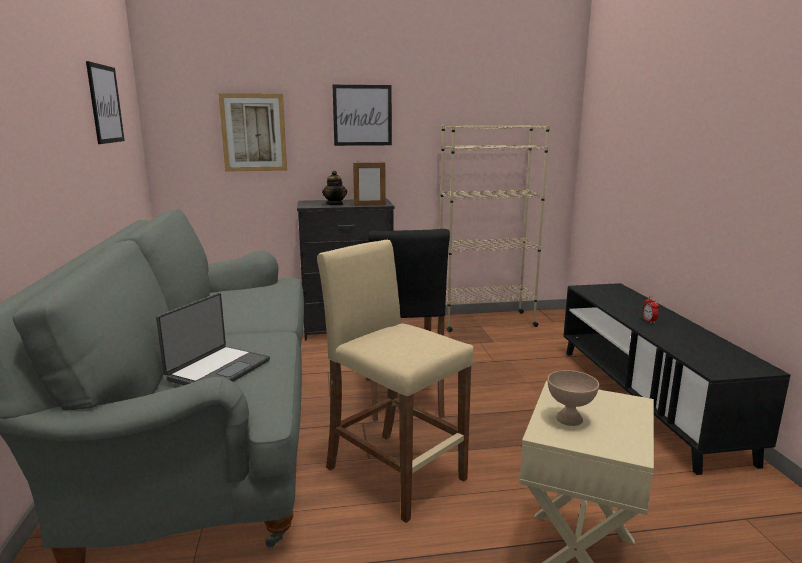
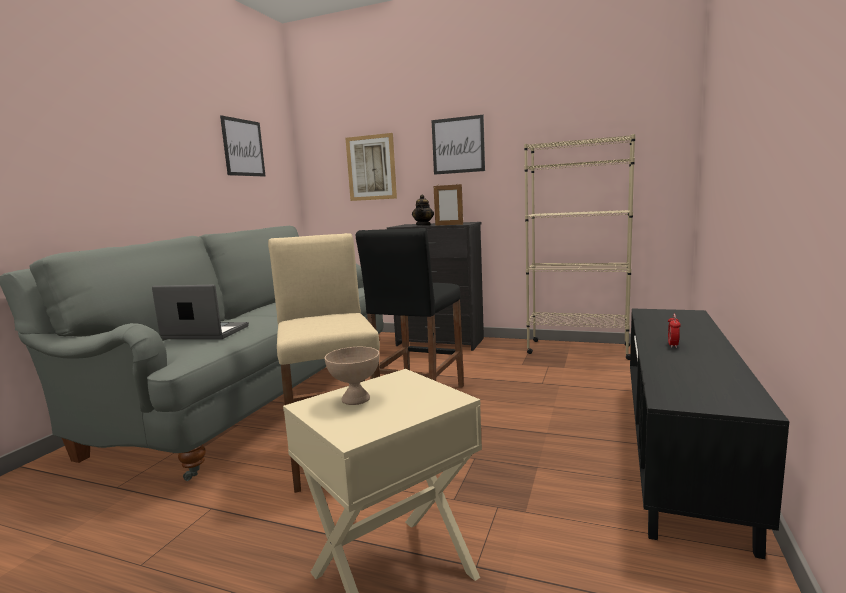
camera: 30 degrees right, 5 degrees down
laptop [156,293,270,385] -> laptop turned 135 degrees counterclockwise [152,285,249,339]

